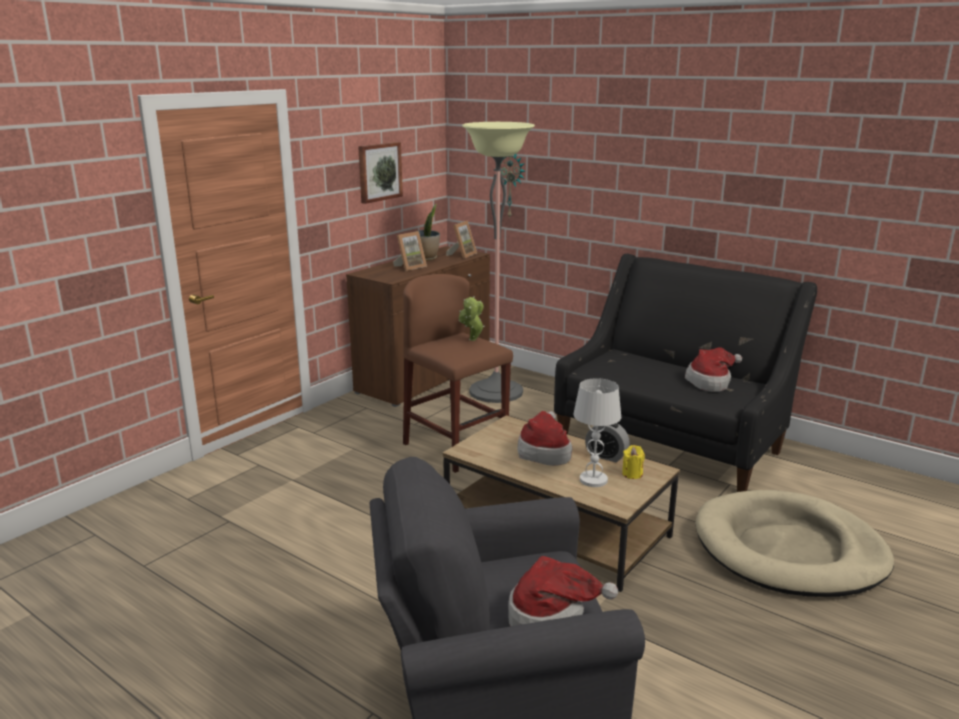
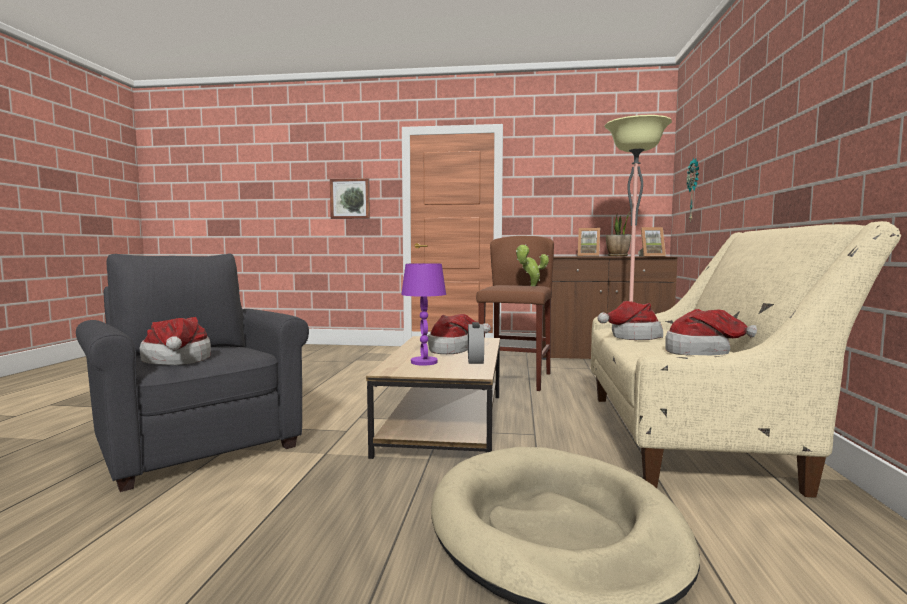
camera: 60 degrees right, 15 degrees down
picture [358,142,403,204] -> picture moved to [330,178,370,219]
black sofa [554,254,817,492] -> beige sofa [591,221,901,498]
white table lamp [573,378,621,487] -> purple table lamp [401,263,446,366]
yellow candle [622,445,645,479] -> none
none -> hat [597,301,663,340]

